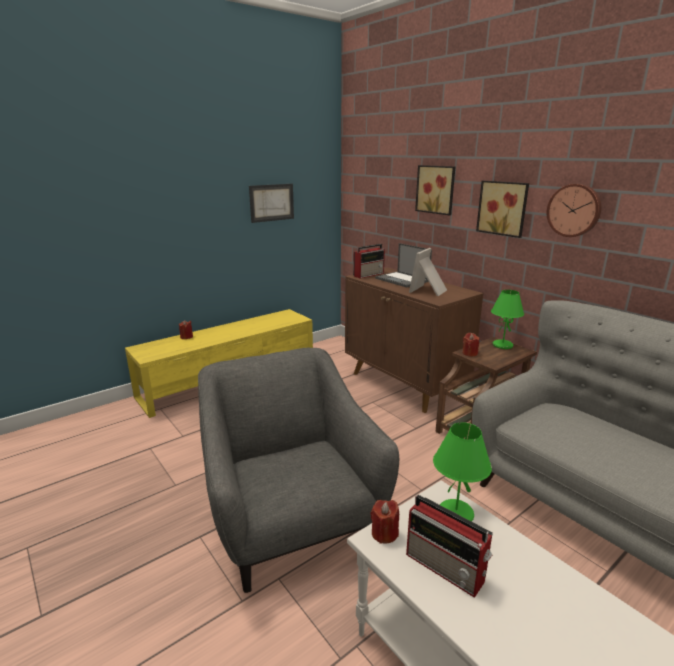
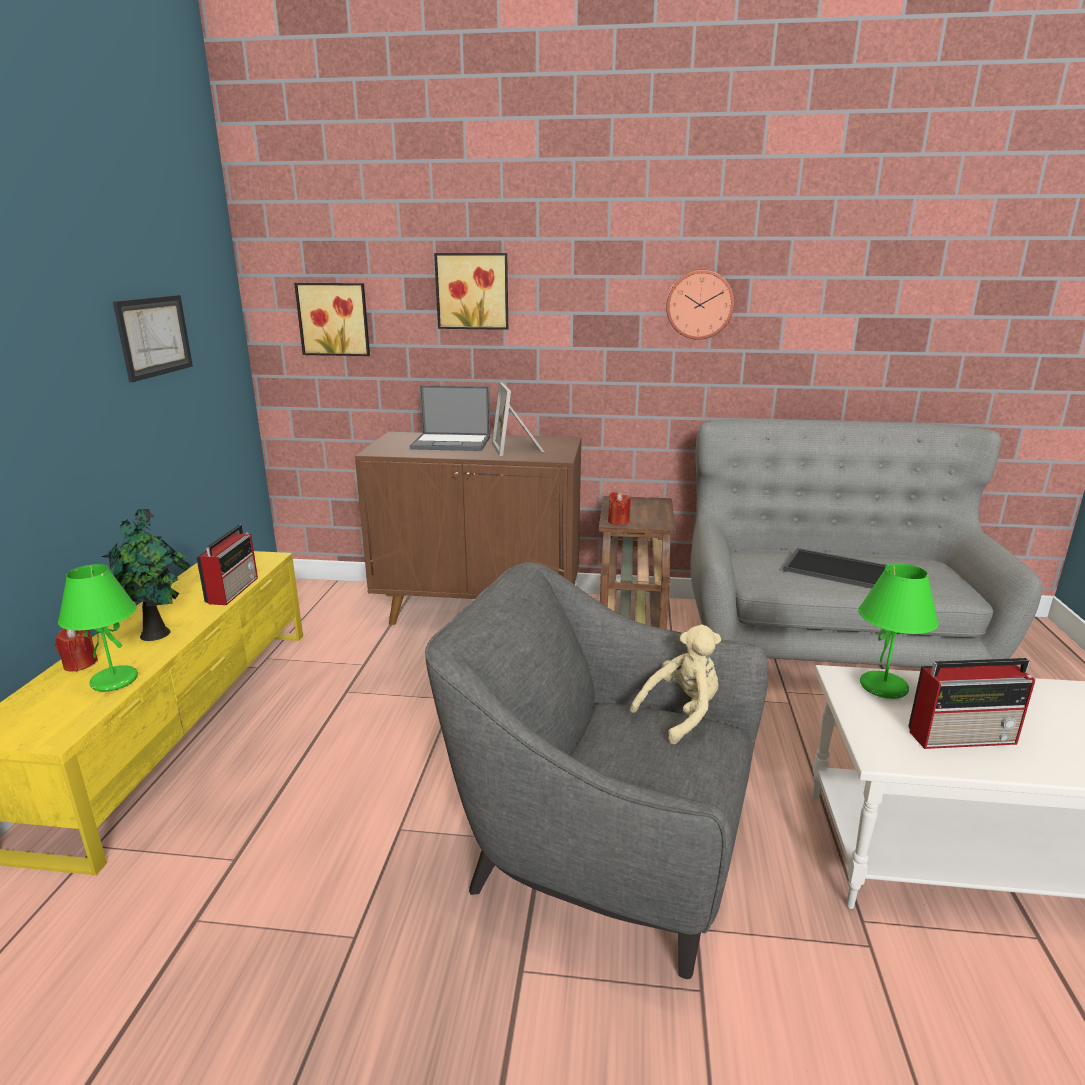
camera: 45 degrees left, 0 degrees up
radio [353,244,385,278] -> radio moved to [196,525,258,605]
red candle [370,500,399,544] -> none
picture [476,181,529,238] -> picture moved to [294,283,370,356]
green table lamp [491,290,524,349] -> green table lamp moved to [58,564,138,692]
none -> potted plant [102,509,190,641]
none -> beige plush toy [630,625,721,744]
none -> tray [783,548,887,589]

